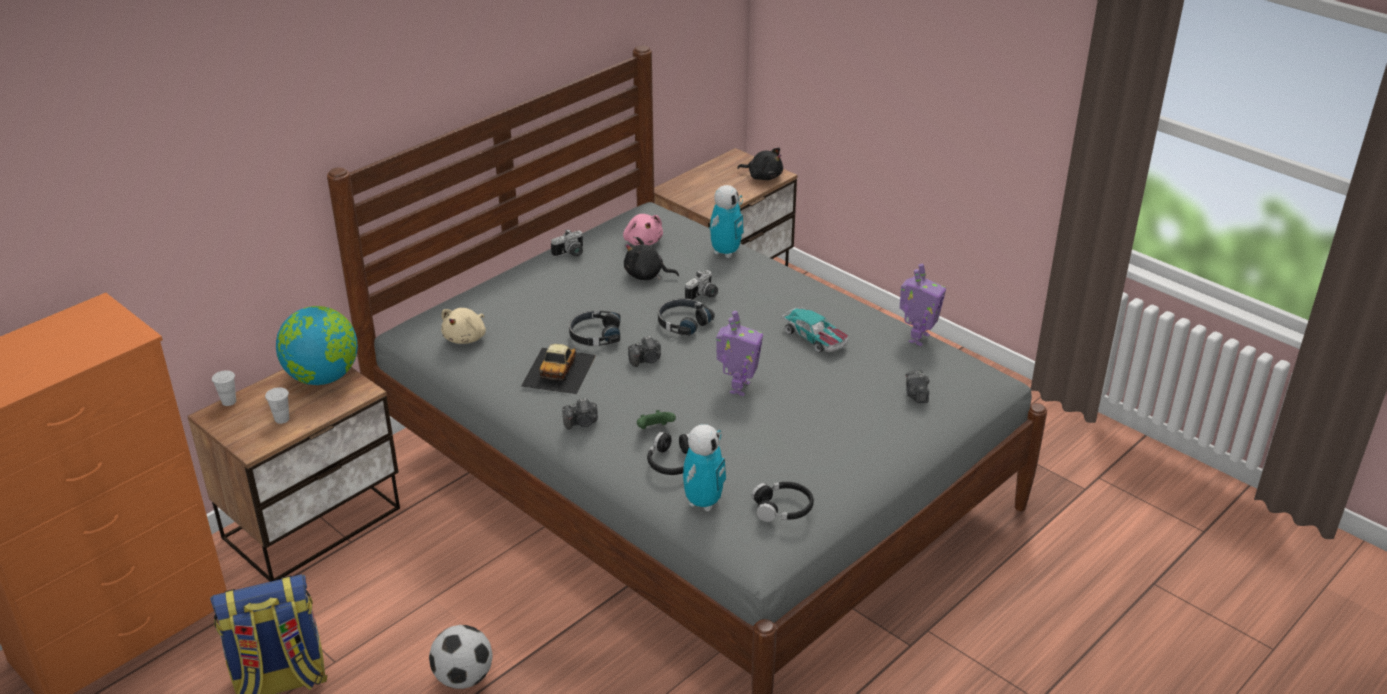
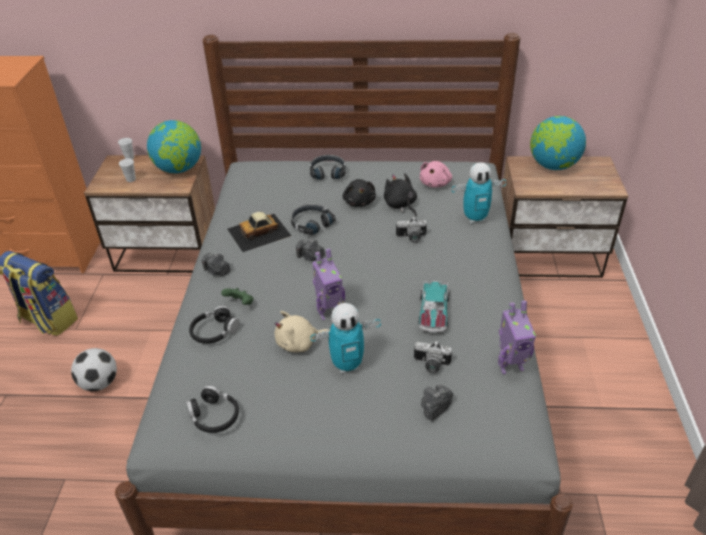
camera: 50 degrees right, 5 degrees up
beige plush toy [441,308,486,344] -> beige plush toy moved to [274,311,330,352]
camera [551,229,583,257] -> camera moved to [414,341,452,373]
black headphones [658,298,714,336] -> black headphones moved to [310,155,345,180]
toy robot [683,424,726,511] -> toy robot moved to [310,303,381,374]
black plush toy [737,148,783,180] -> black plush toy moved to [343,179,376,207]
none -> globe [530,116,586,170]

